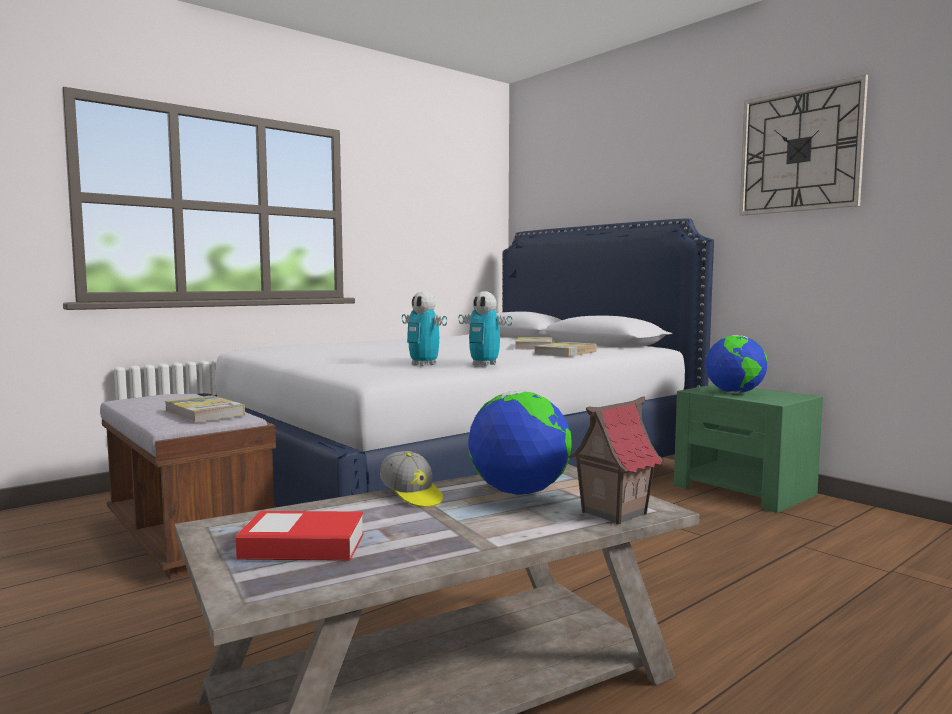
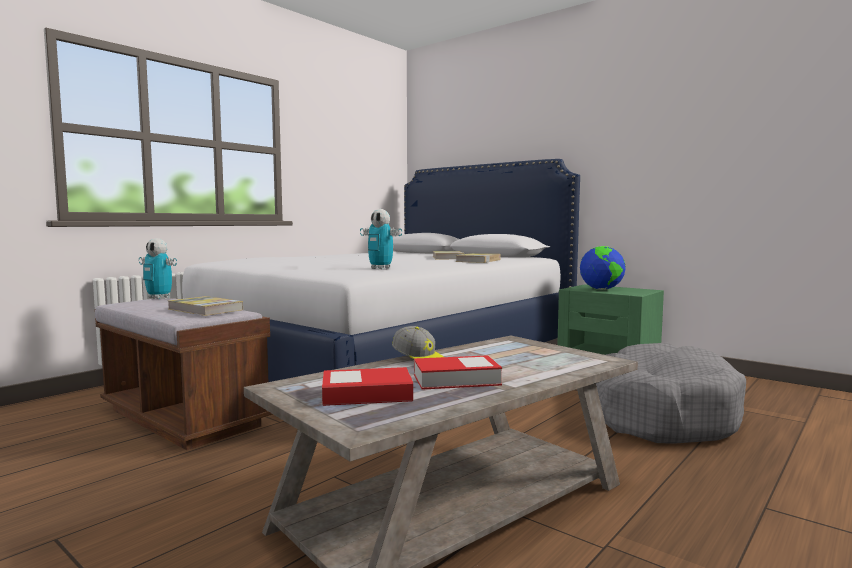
camera: 10 degrees left, 0 degrees up
toy robot [458,291,513,366] -> toy robot moved to [139,238,177,299]
globe [468,391,572,495] -> none
toy house [568,396,664,525] -> none
wall clock [739,74,868,216] -> none
none -> book [414,355,502,390]
none -> grey dog bed [596,343,746,443]

